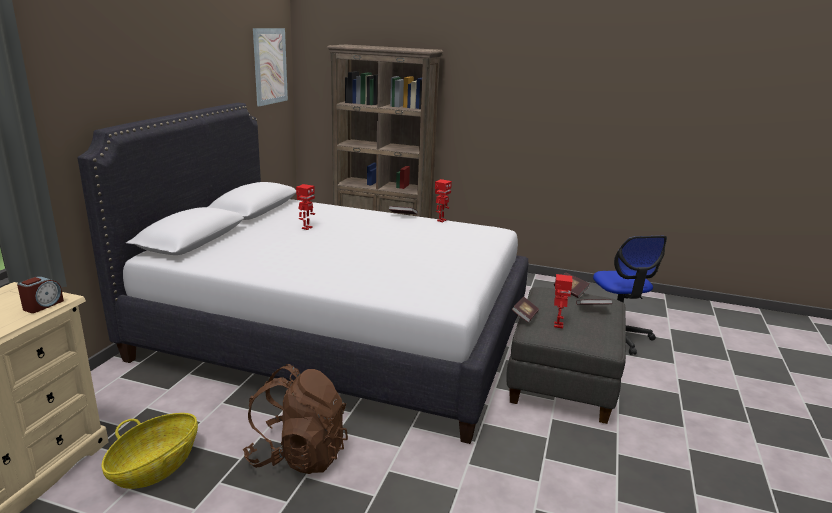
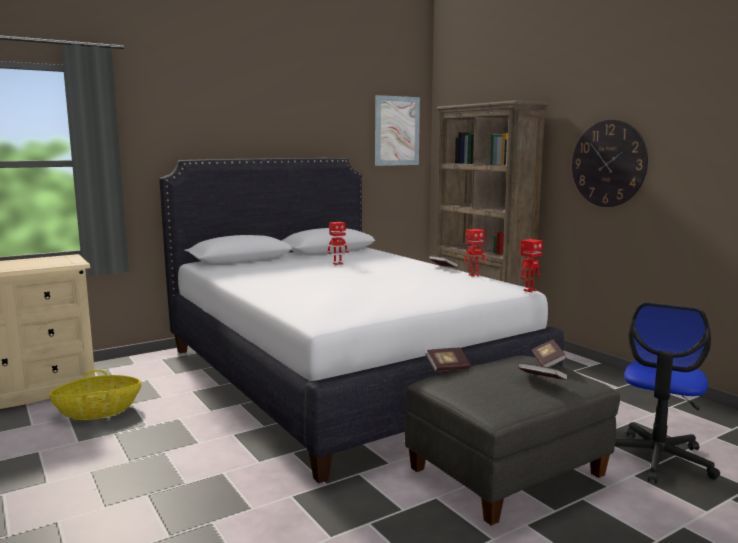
camera: 40 degrees right, 10 degrees down
alarm clock [17,276,64,313] -> none
brown backpack [243,364,348,474] -> none
toy robot [554,274,572,329] -> toy robot moved to [521,239,543,292]
none -> wall clock [572,120,648,207]

